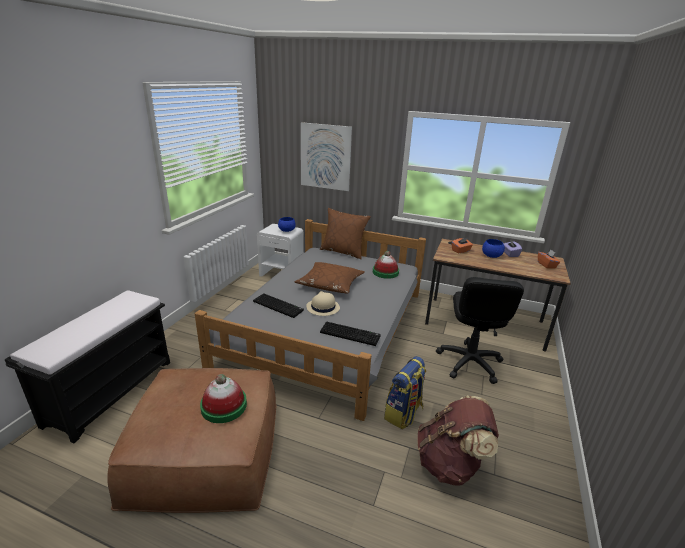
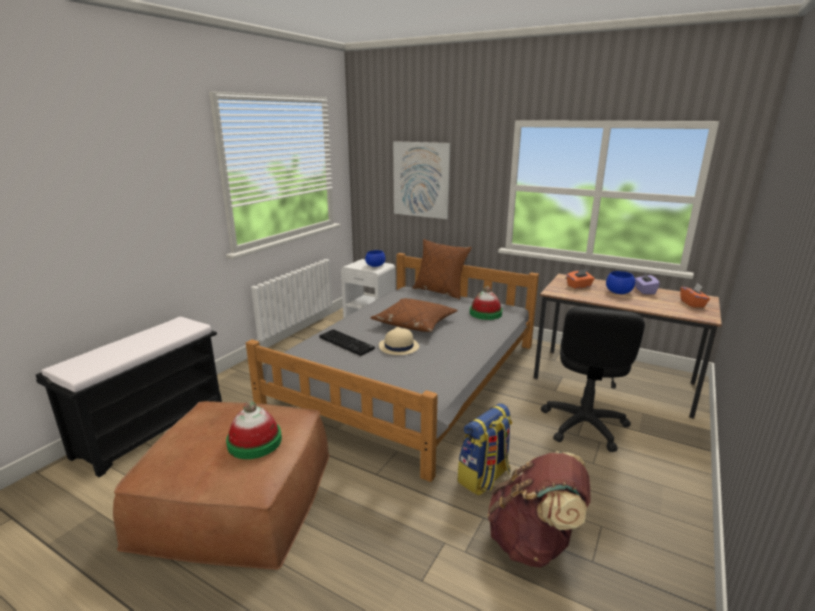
camera: 10 degrees right, 5 degrees down
keyboard [320,322,381,346] -> none

